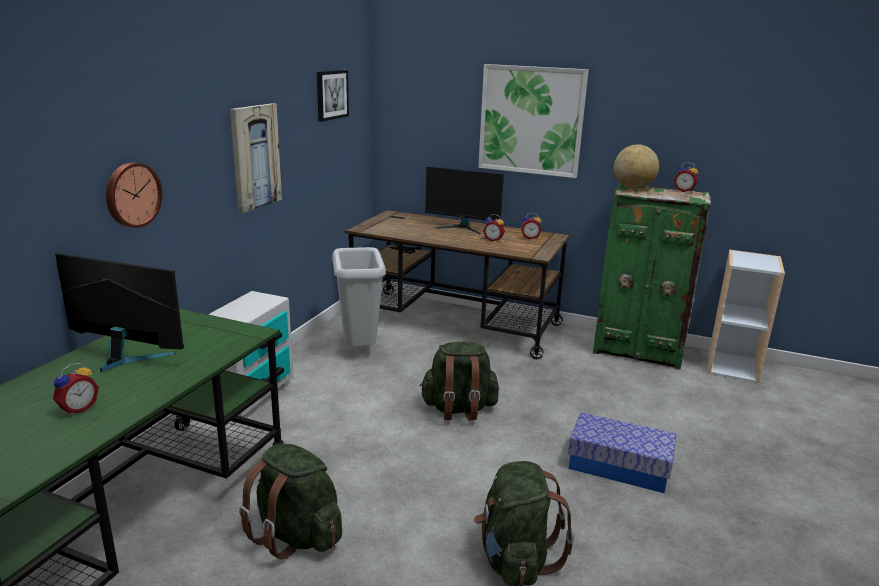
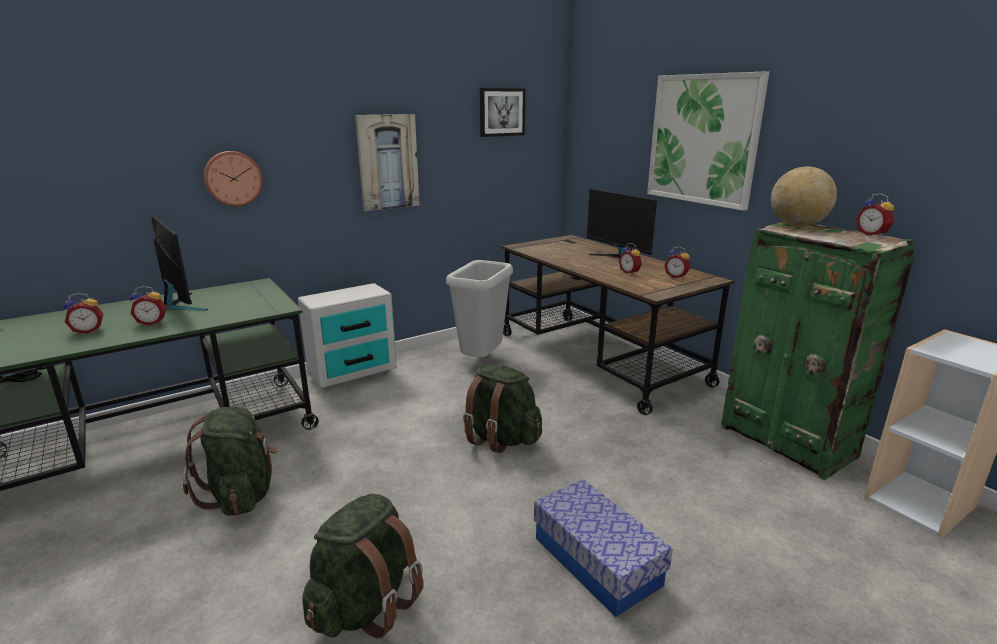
camera: 35 degrees right, 0 degrees up
none -> alarm clock [130,286,167,326]

